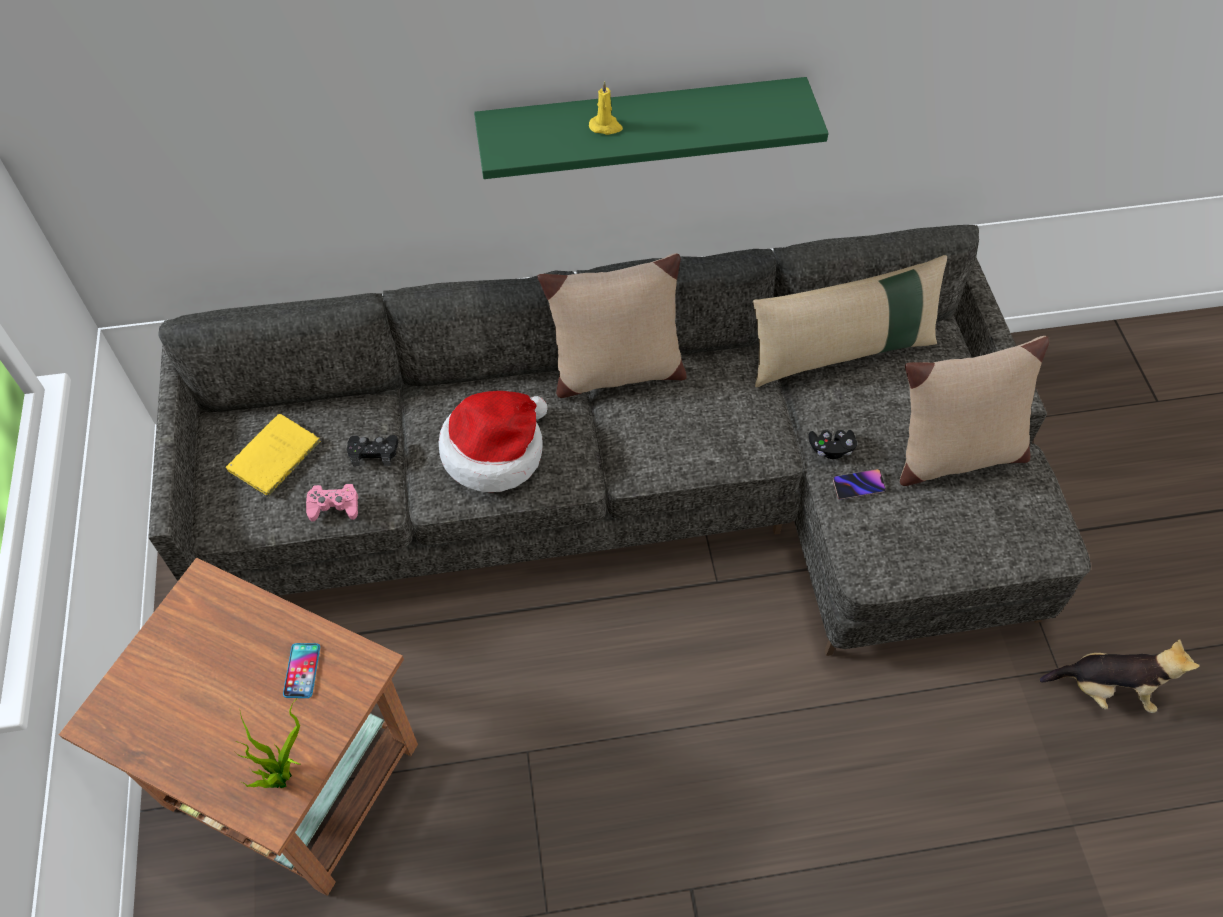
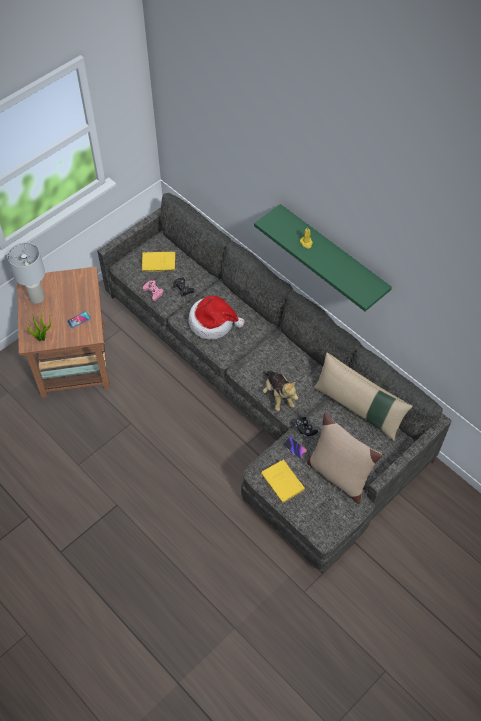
camera: 55 degrees right, 0 degrees up
beige pillow [537,253,687,398] -> none
plush toy [1039,639,1200,713] -> plush toy moved to [263,371,298,411]
none -> white table lamp [7,242,45,304]
none -> yellow book [261,459,306,503]

